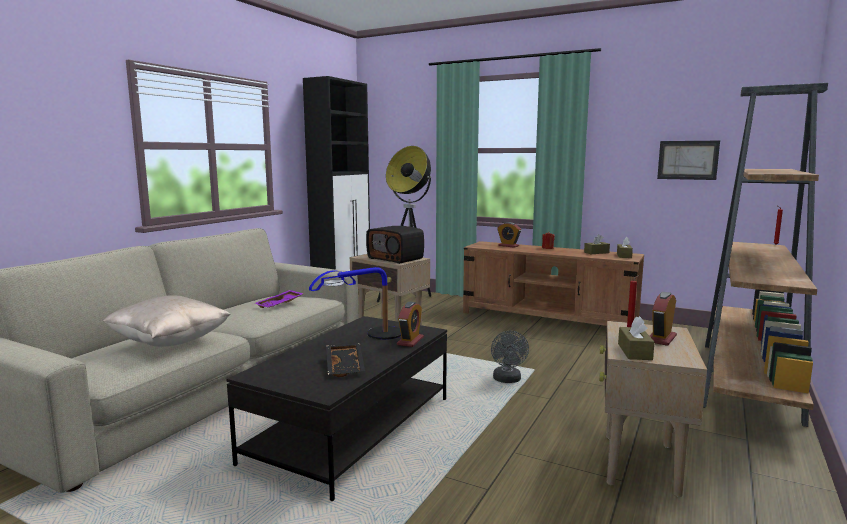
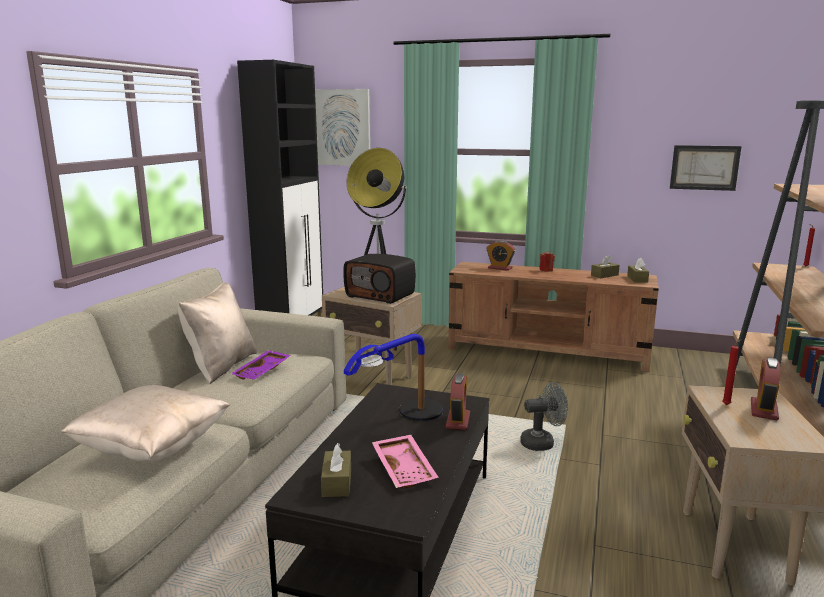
camera: 10 degrees left, 5 degrees up
black tray [326,343,365,377] -> pink tray [372,435,439,488]
grey fan [491,331,529,383] -> grey fan turned 90 degrees counterclockwise [520,382,568,451]
brown tissue box [618,316,655,360] -> brown tissue box moved to [321,443,351,497]
none -> beige pillow [178,282,257,384]
none -> picture [315,89,370,166]

